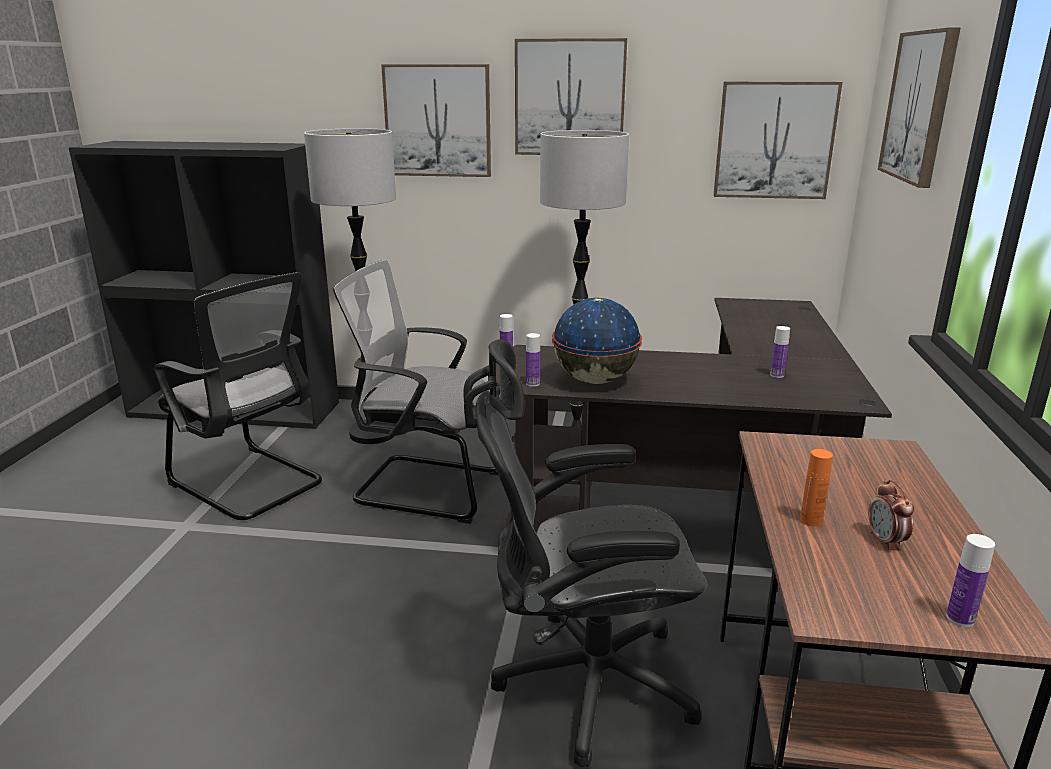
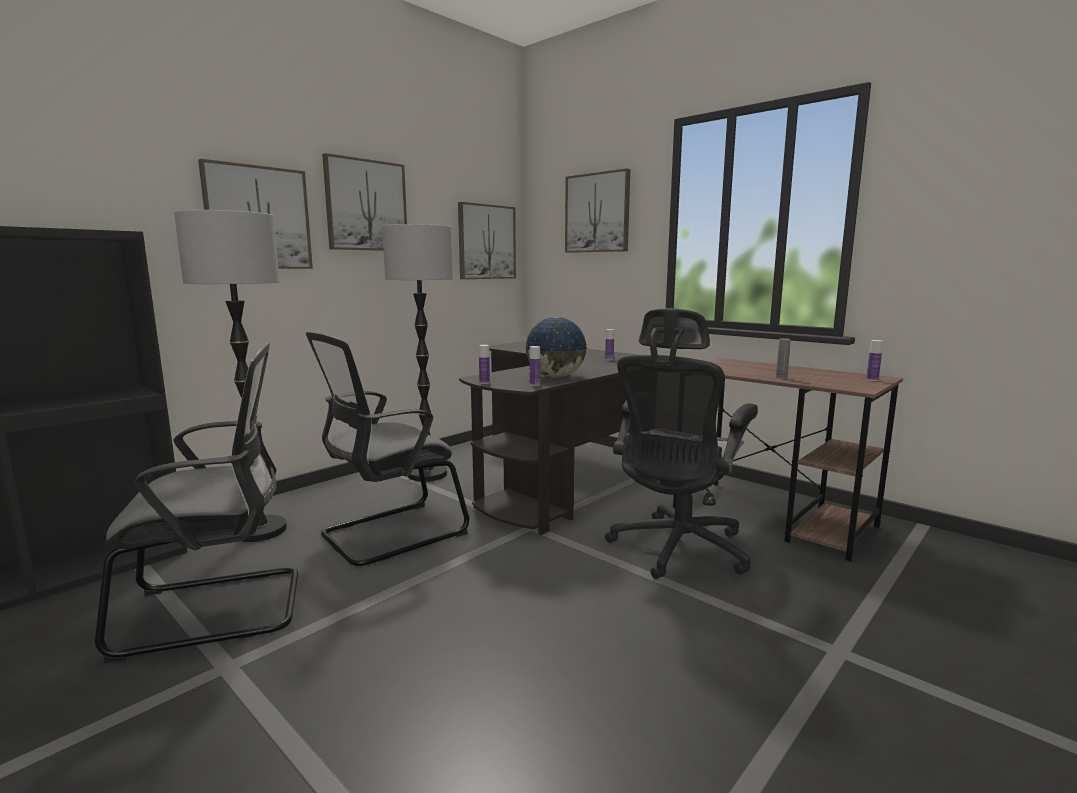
camera: 55 degrees left, 10 degrees down
orange bottle [800,449,833,527] -> grey bottle [776,338,791,379]
alarm clock [868,480,914,550] -> none

